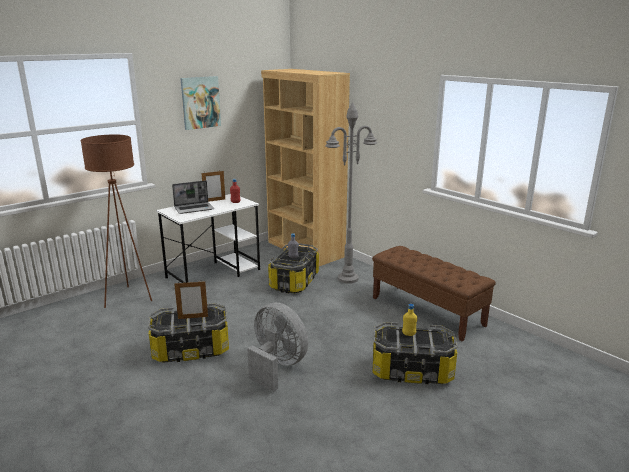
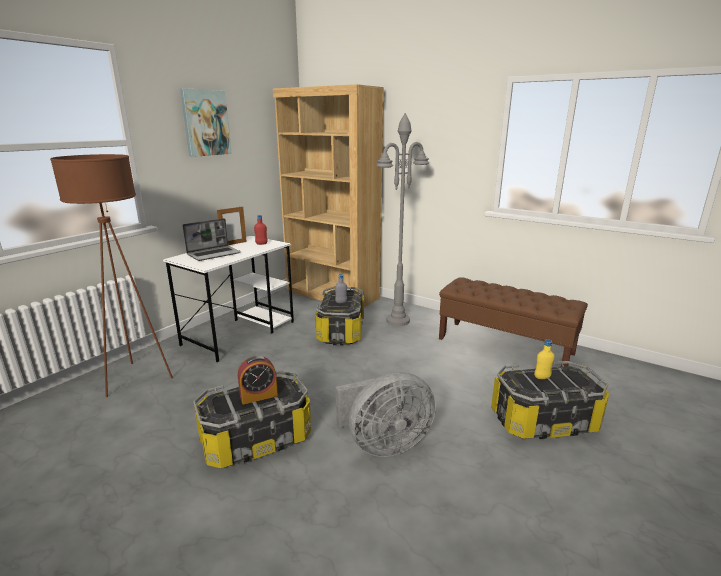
camera: 15 degrees left, 0 degrees up
picture frame [174,280,208,319] -> alarm clock [238,356,278,404]
grey fan [247,303,308,392] -> grey fan turned 135 degrees clockwise [336,372,436,457]

